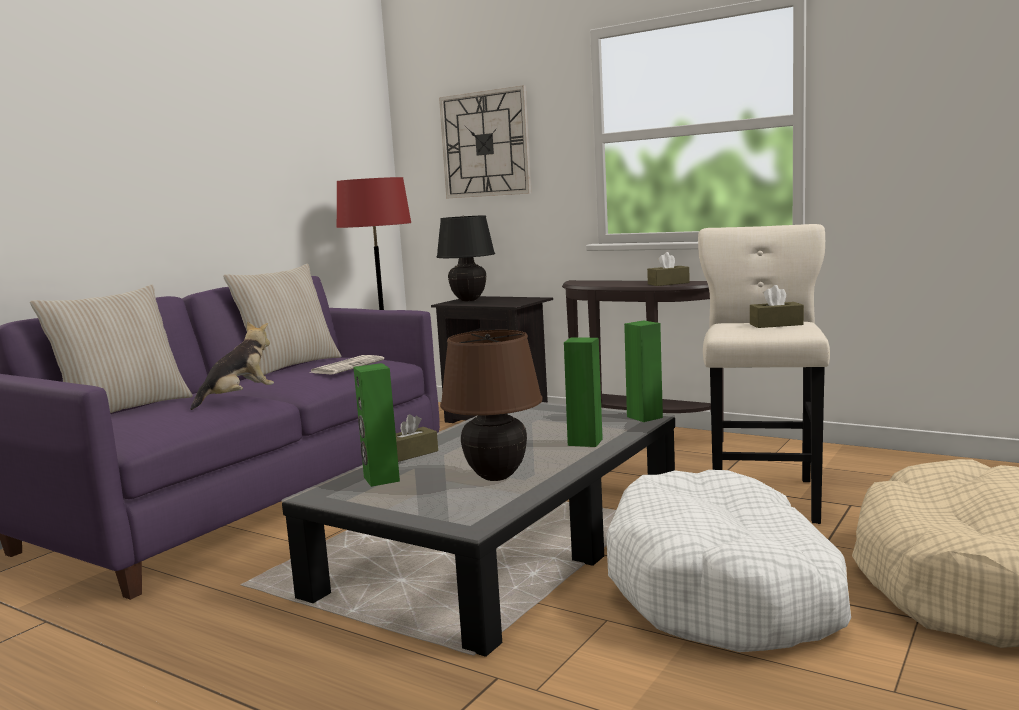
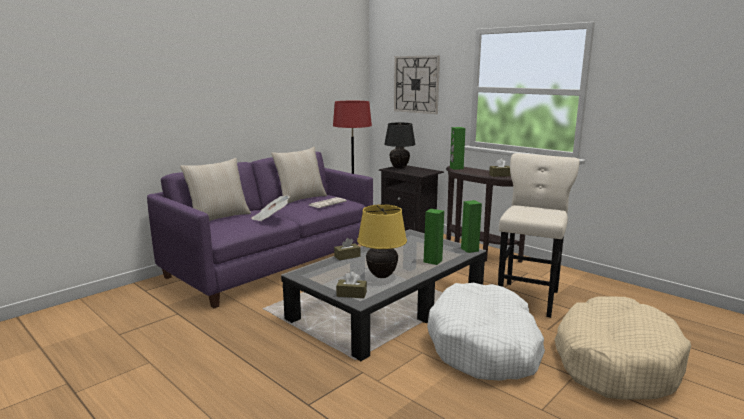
camera: 10 degrees right, 5 degrees up
plush toy [190,322,274,410] -> newspaper [251,195,290,221]
green speaker [353,363,400,487] -> green speaker moved to [450,127,465,170]
brown table lamp [440,330,543,481] -> yellow table lamp [357,204,407,278]
brown tissue box [750,285,804,328] -> brown tissue box moved to [336,272,367,298]

